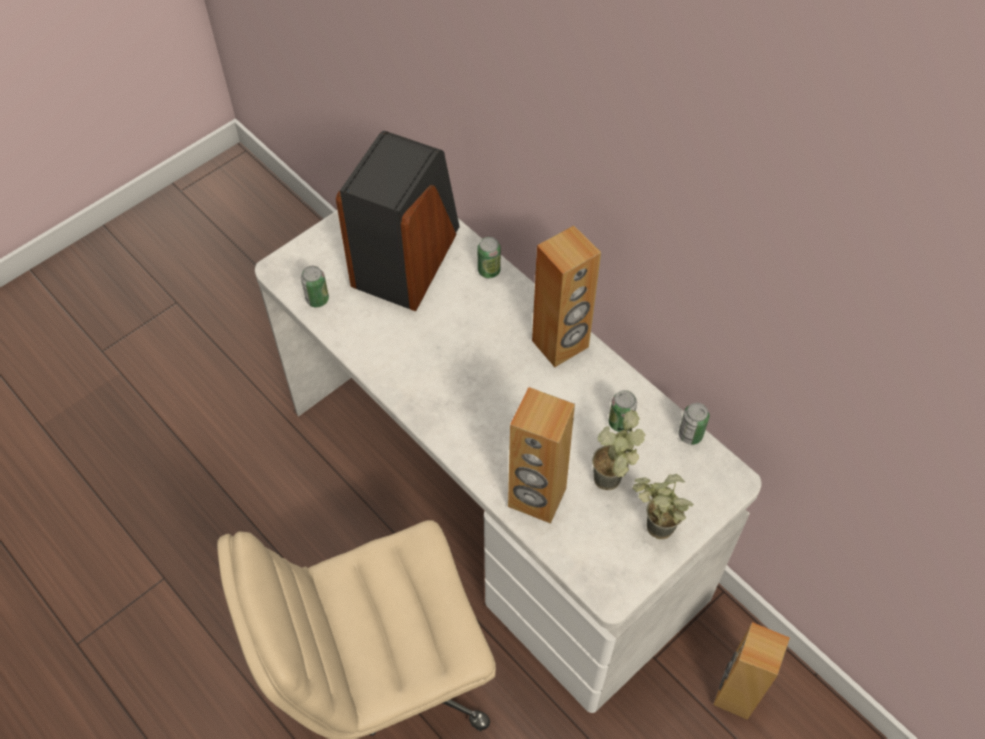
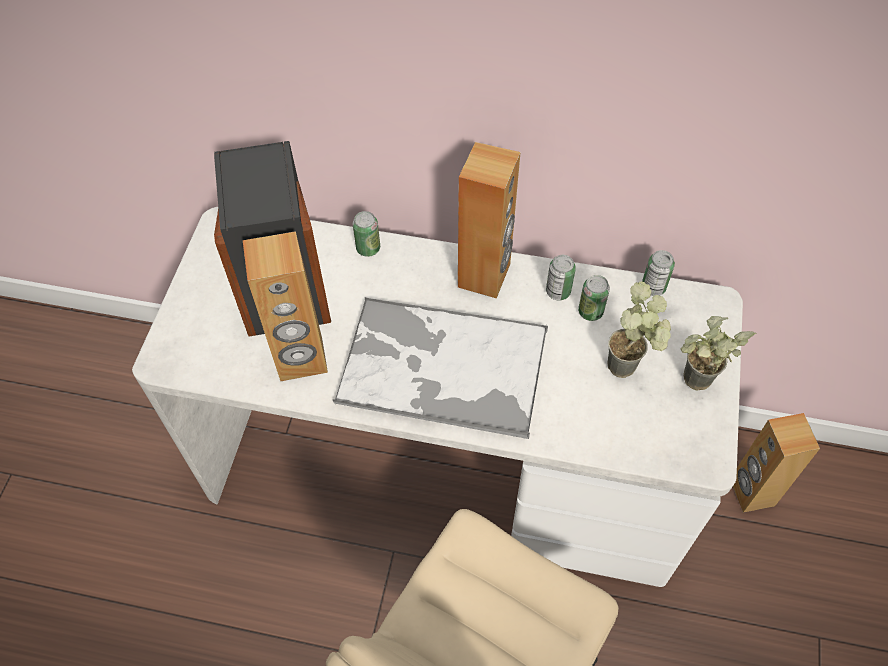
camera: 35 degrees left, 0 degrees up
can [301,266,329,307] -> can moved to [546,255,576,300]
brown speaker [508,387,575,524] -> brown speaker moved to [243,231,328,381]
none -> tray [332,297,548,439]

